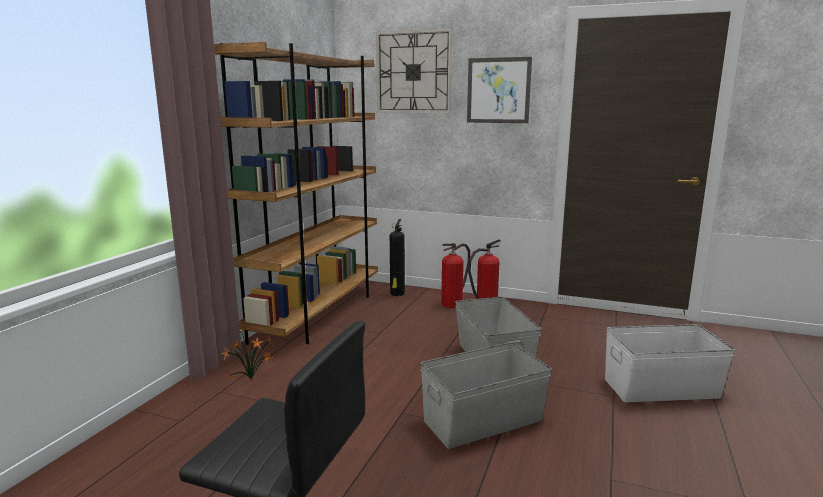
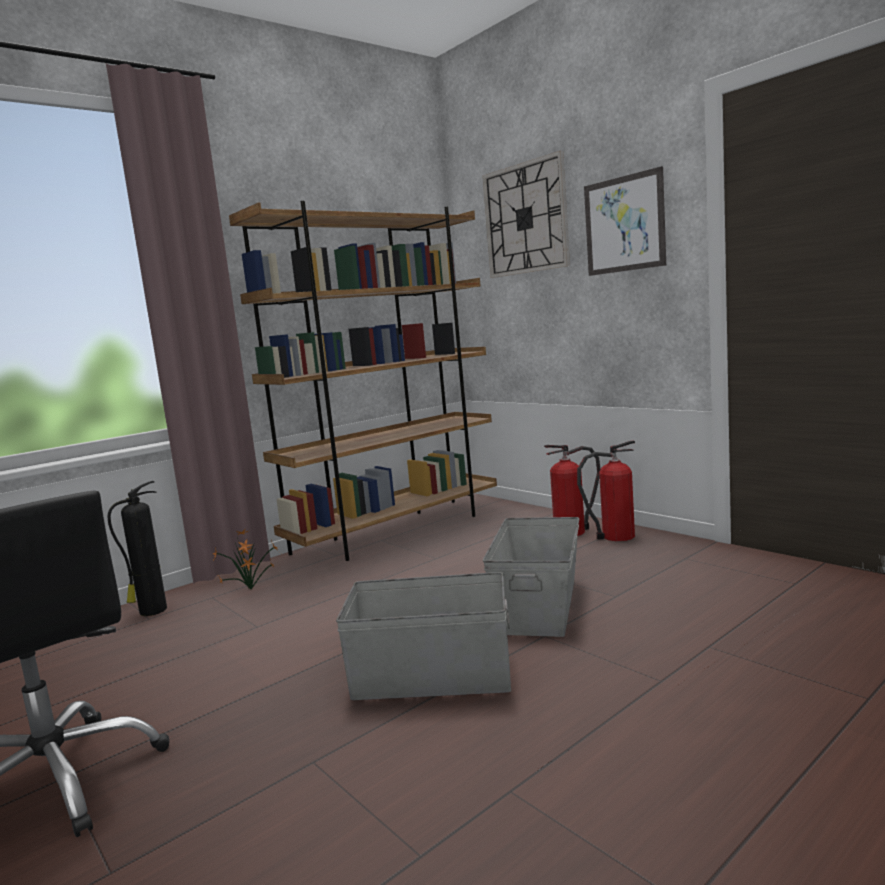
camera: 30 degrees right, 5 degrees down
fire extinguisher [390,219,405,296] -> fire extinguisher moved to [108,481,167,616]
white storage box [605,324,735,402] -> none

